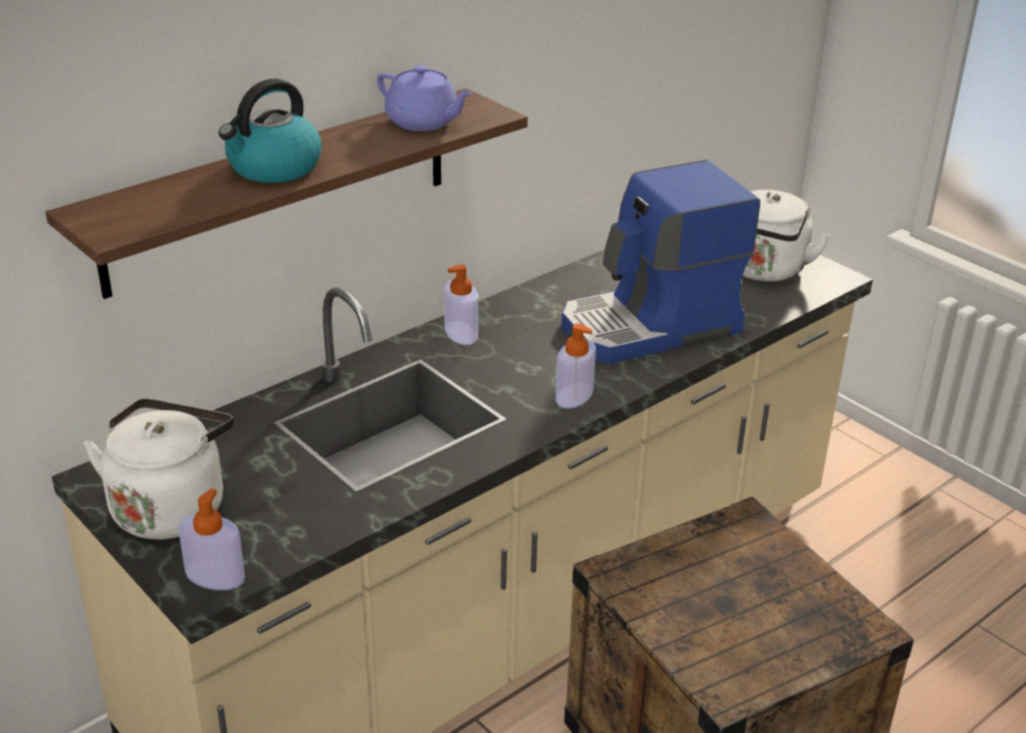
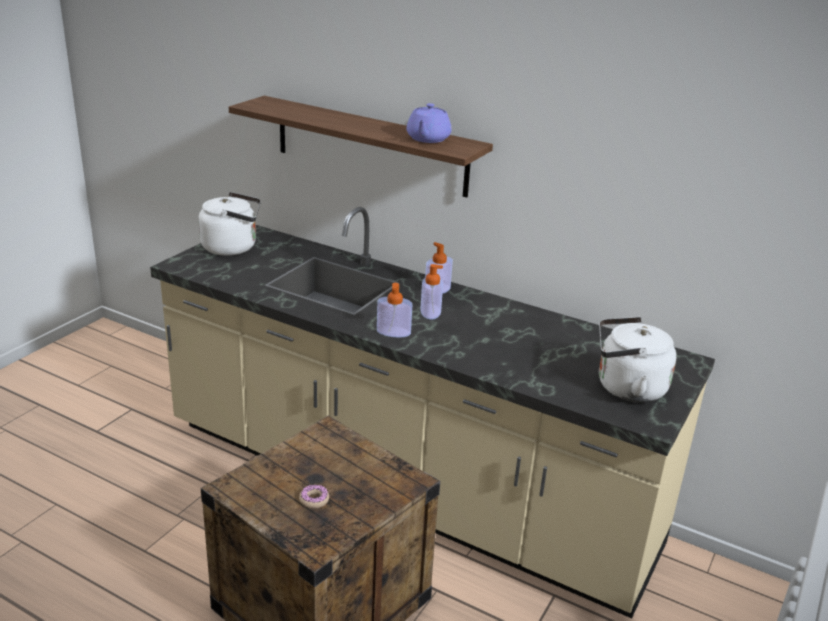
camera: 70 degrees right, 5 degrees down
soap dispenser [178,488,245,590] -> soap dispenser moved to [420,264,443,320]
kettle [219,79,322,183] -> none
coffee machine [561,160,760,364] -> none
none -> donut [299,485,329,509]

